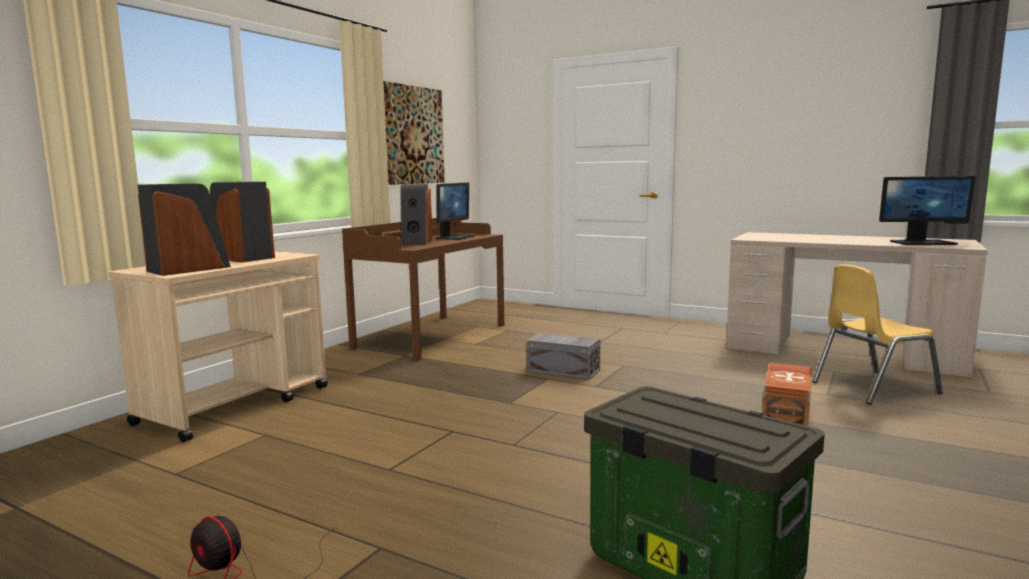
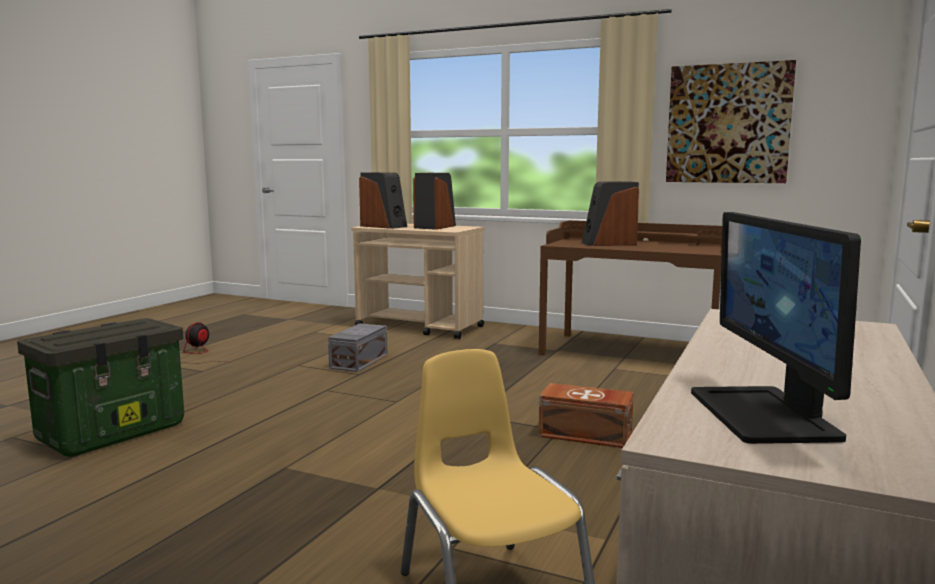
camera: 85 degrees right, 0 degrees up
monitor [436,182,476,240] -> none
grey storage box [527,333,600,380] -> grey storage box moved to [328,323,388,372]
brown storage box [762,363,812,426] -> brown storage box moved to [539,383,634,448]

